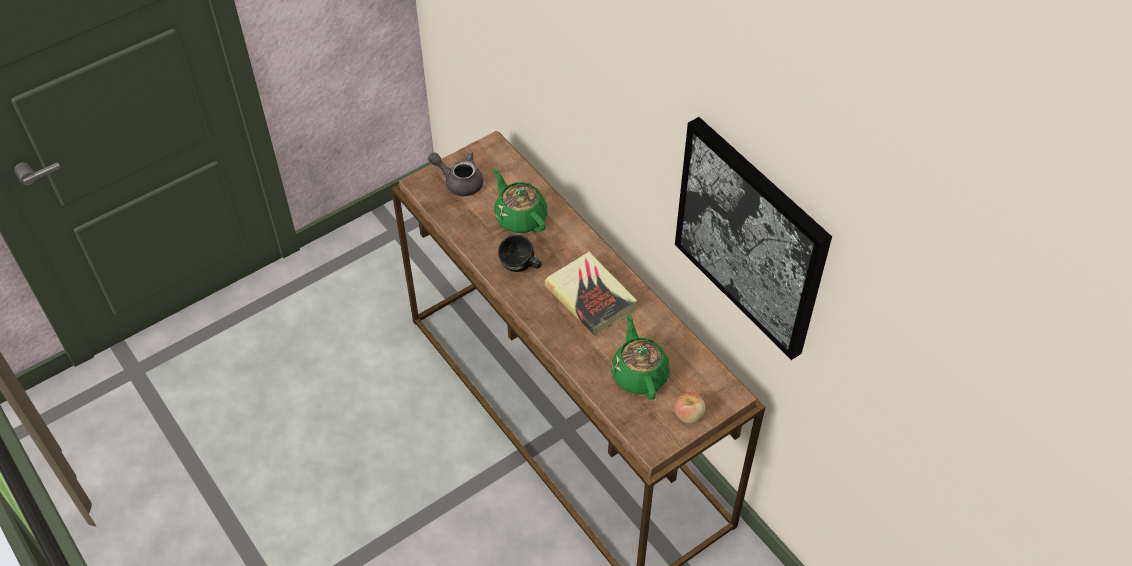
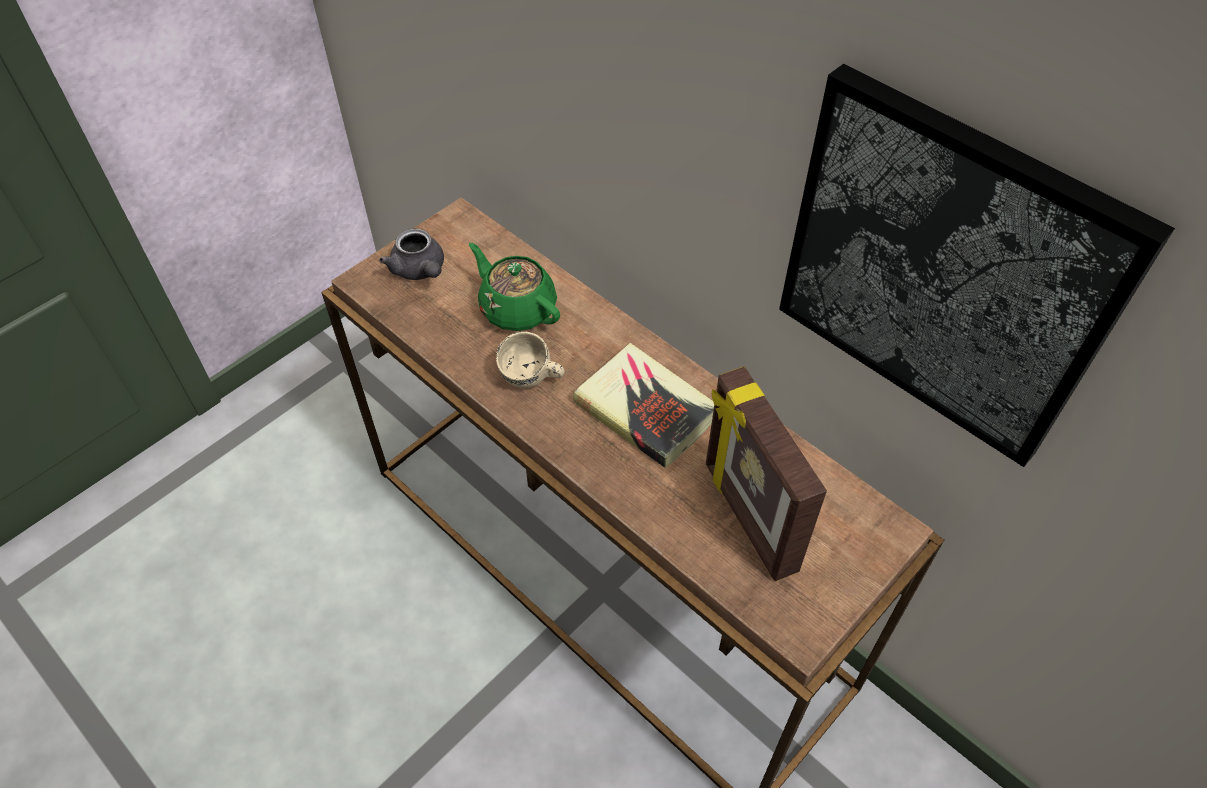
camera: 10 degrees left, 0 degrees up
grey teapot [428,151,483,196] -> grey teapot turned 135 degrees counterclockwise [379,229,444,280]
black mug [498,235,542,272] -> beige mug [496,332,564,388]
green teapot [611,315,670,400] -> picture frame [706,366,827,581]
apple [674,392,705,423] -> none

